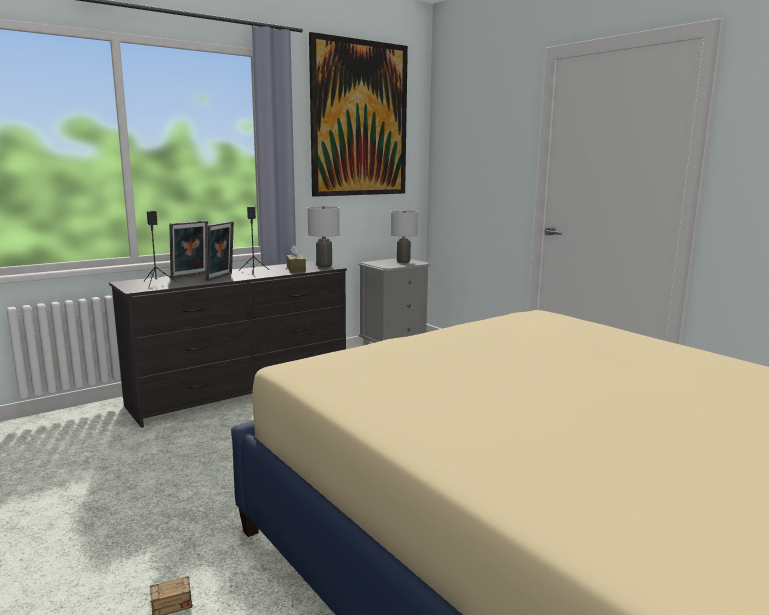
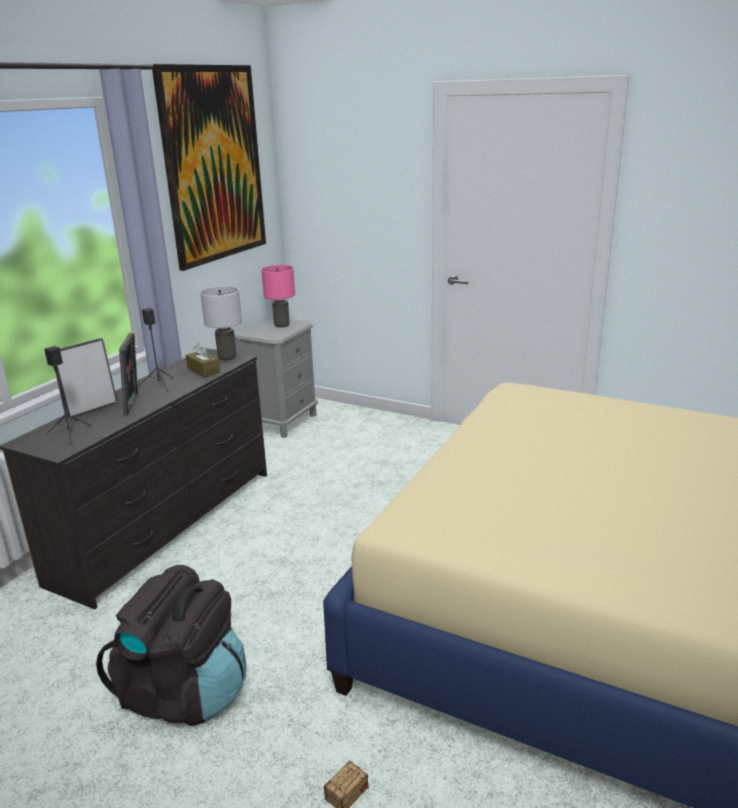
camera: 25 degrees left, 10 degrees up
picture frame [169,220,208,278] -> picture frame turned 150 degrees counterclockwise [57,338,118,418]
white table lamp [390,210,418,263] -> pink table lamp [261,265,295,327]
none -> black backpack [96,565,246,726]

